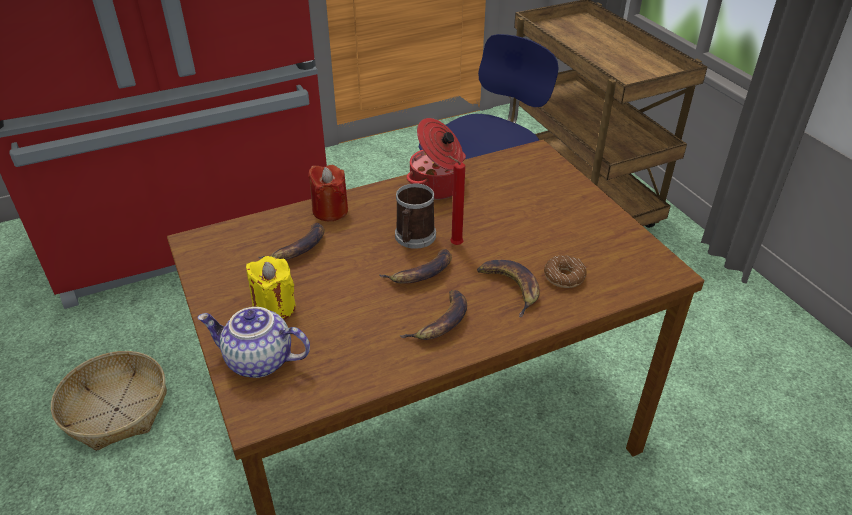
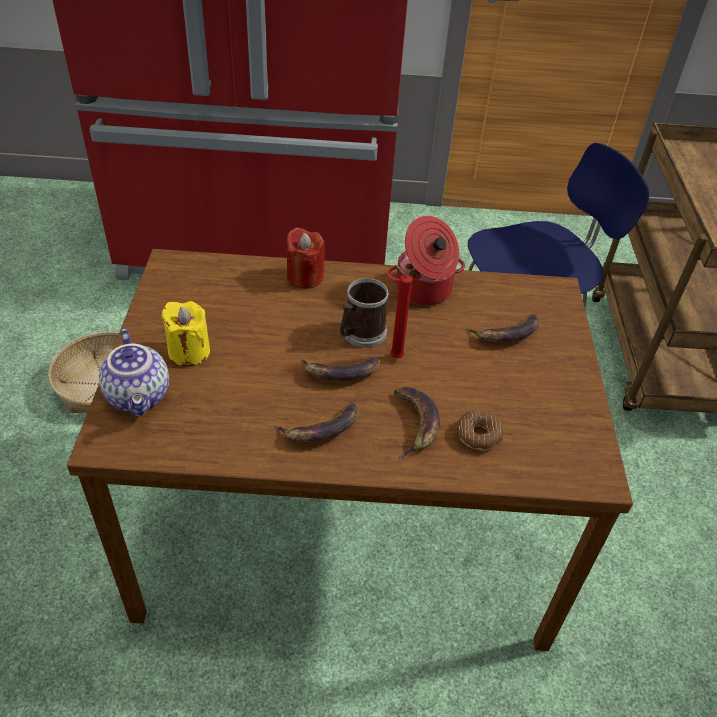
camera: 25 degrees right, 5 degrees up
teapot [197,307,310,378] -> teapot turned 150 degrees counterclockwise [99,329,169,416]
banana [258,223,325,260] -> banana moved to [466,314,540,342]

